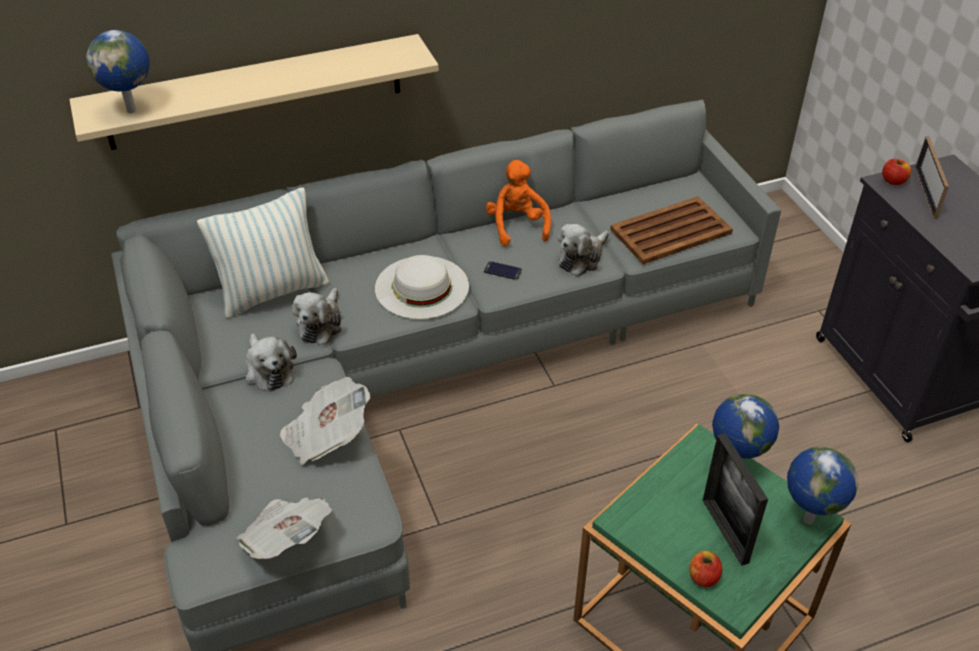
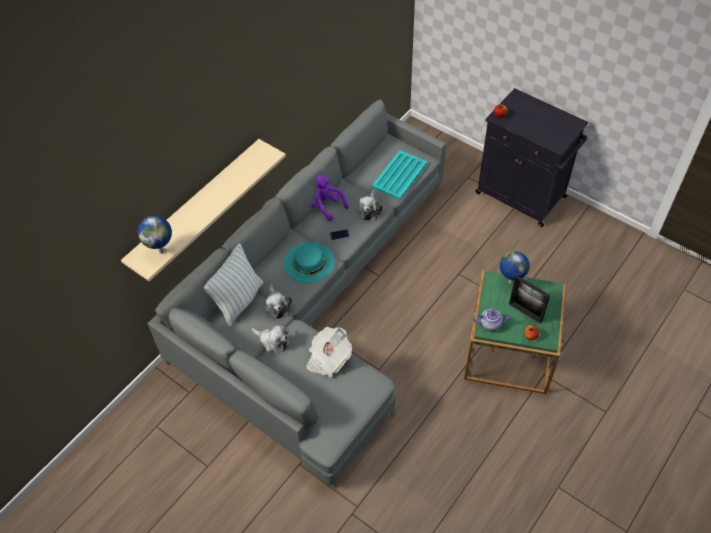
camera: 30 degrees left, 10 degrees up
newspaper [236,498,332,559] -> none
white hat [375,255,469,319] -> turquoise hat [284,242,335,283]
orange plush toy [486,160,551,246] -> purple plush toy [311,175,348,221]
brown tray [610,196,733,264] -> turquoise tray [372,150,427,200]
globe [787,446,858,524] -> none
picture frame [915,136,949,219] -> none
none -> teapot [473,309,511,331]

